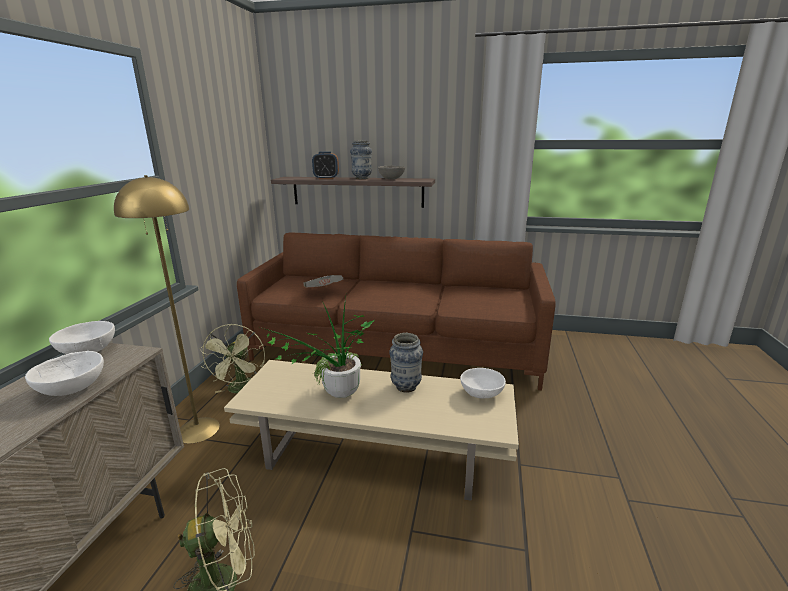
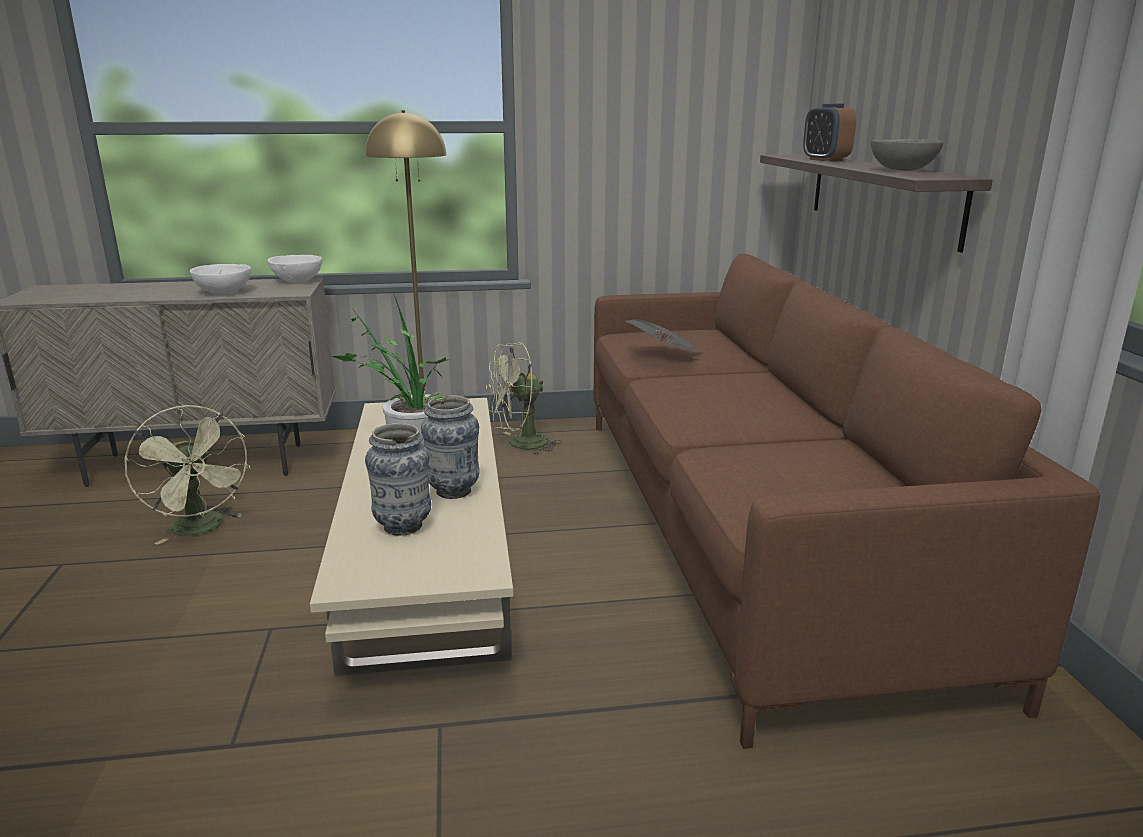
camera: 70 degrees right, 0 degrees up
vase [350,140,372,179] -> vase moved to [365,423,431,536]
white bowl [460,368,506,398] -> none

